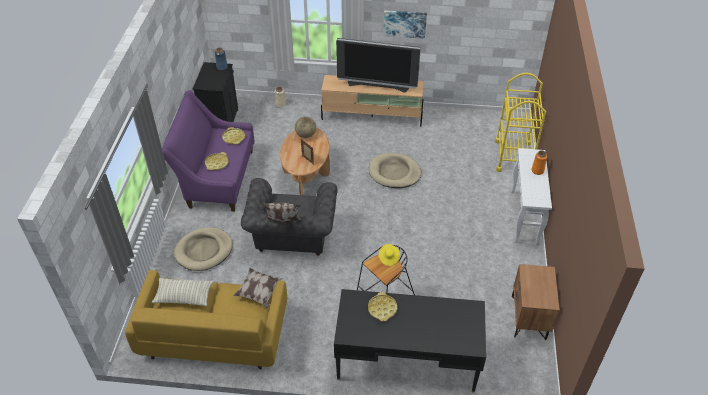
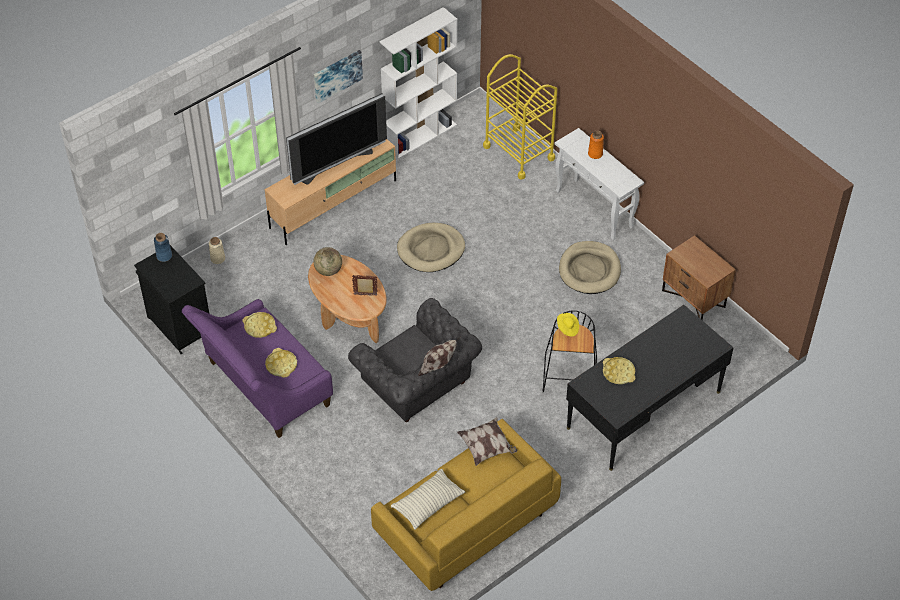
camera: 45 degrees left, 5 degrees up
beige dog bed [174,227,233,271] -> beige dog bed moved to [559,241,621,294]
none -> white bookcase [380,7,457,160]

